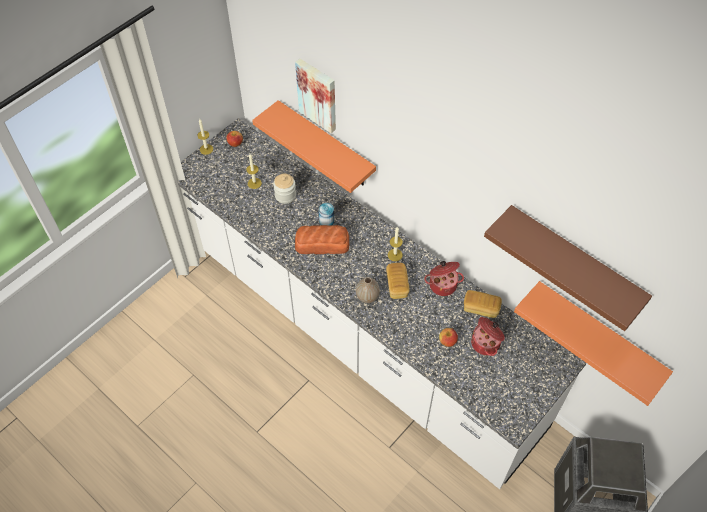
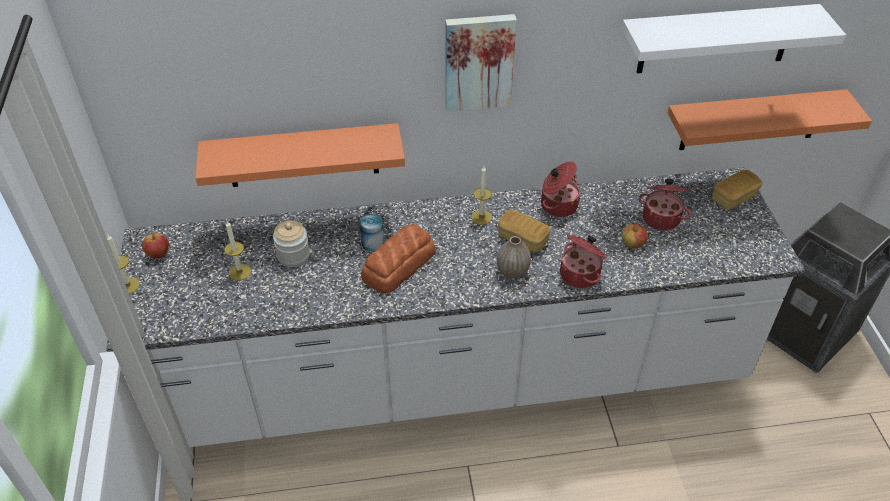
camera: 50 degrees left, 10 degrees down
picture [295,59,336,133] -> picture moved to [445,14,517,112]
bread [464,290,502,318] -> bread moved to [712,169,762,210]
brown shelf [484,205,652,331] -> white shelf [622,4,846,73]
none -> cooking pot [560,235,607,288]

